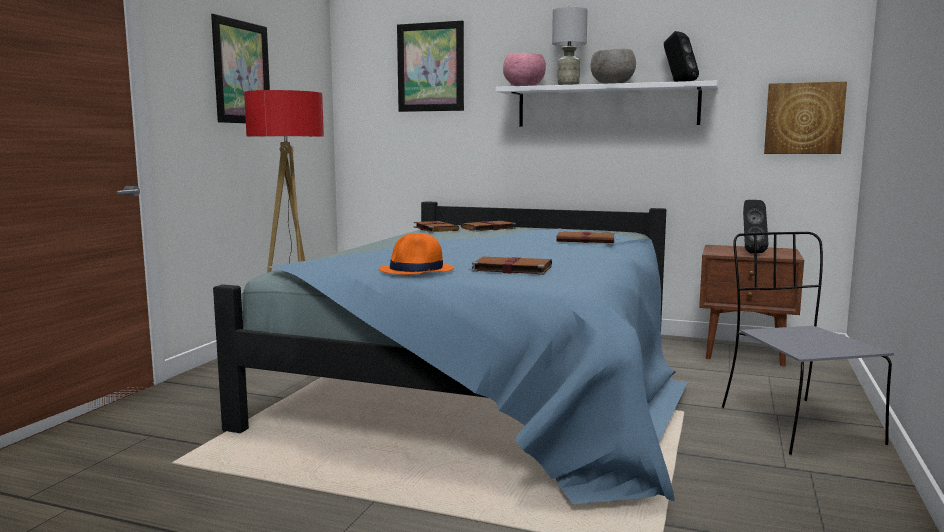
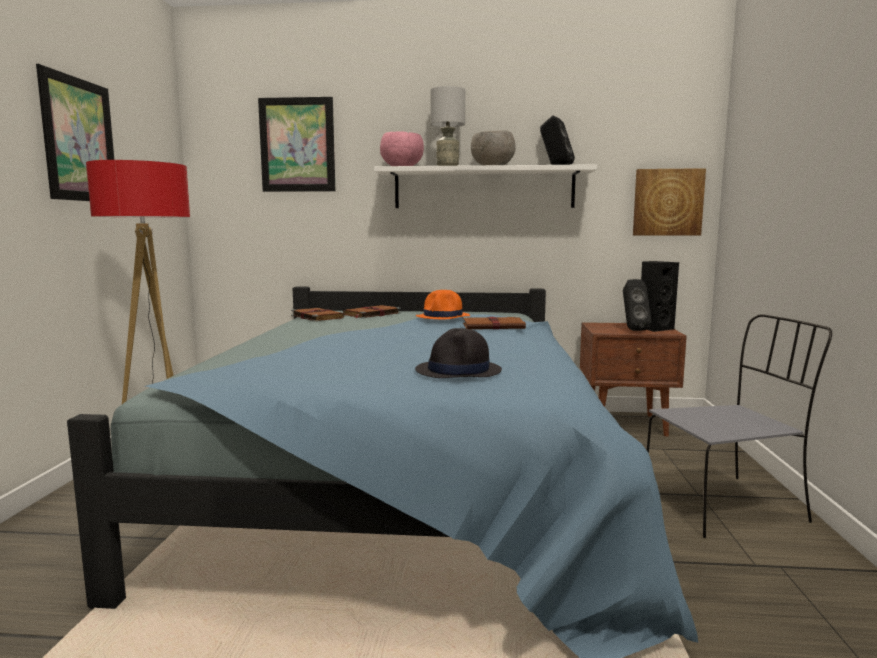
camera: 15 degrees left, 0 degrees up
orange hat [379,233,454,275] -> orange hat moved to [416,290,470,319]
brown book [468,257,552,275] -> black hat [415,328,502,378]
grey chair [722,232,894,455] -> grey chair turned 105 degrees clockwise [647,314,832,538]
none -> black speaker [641,261,679,332]

